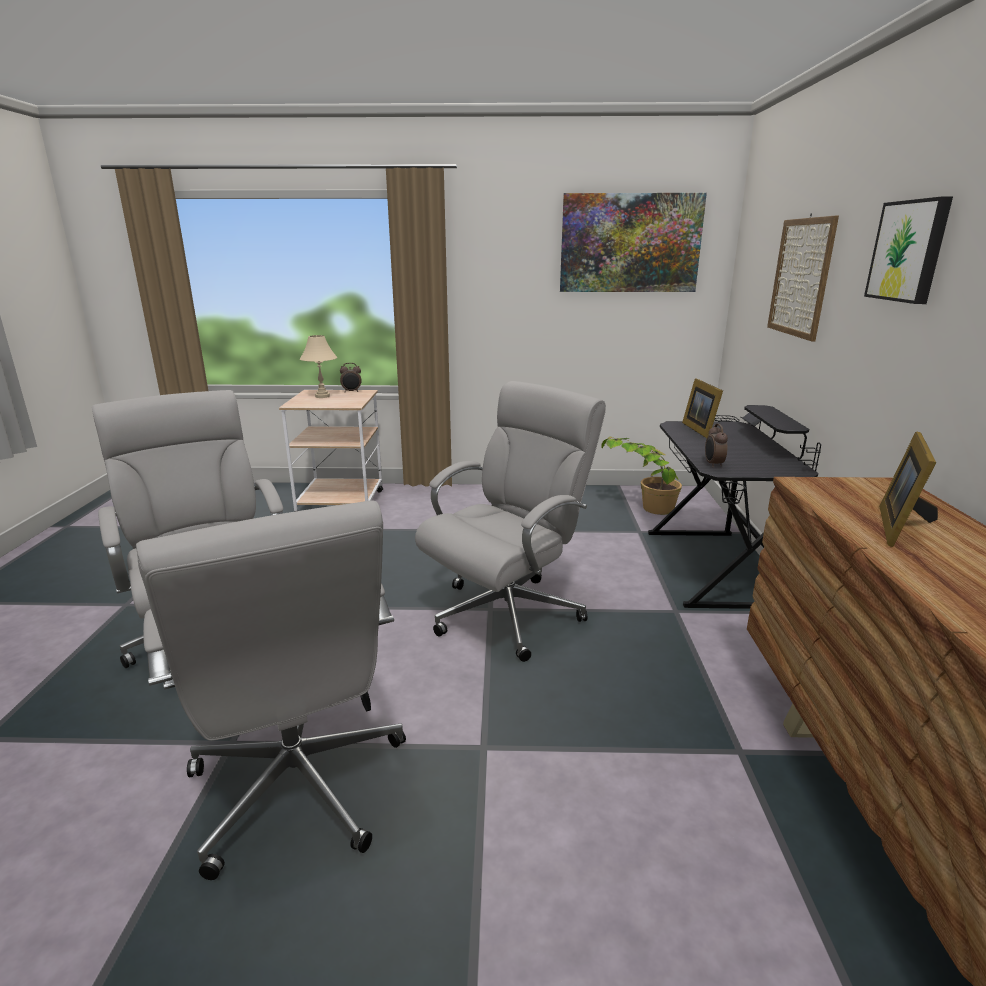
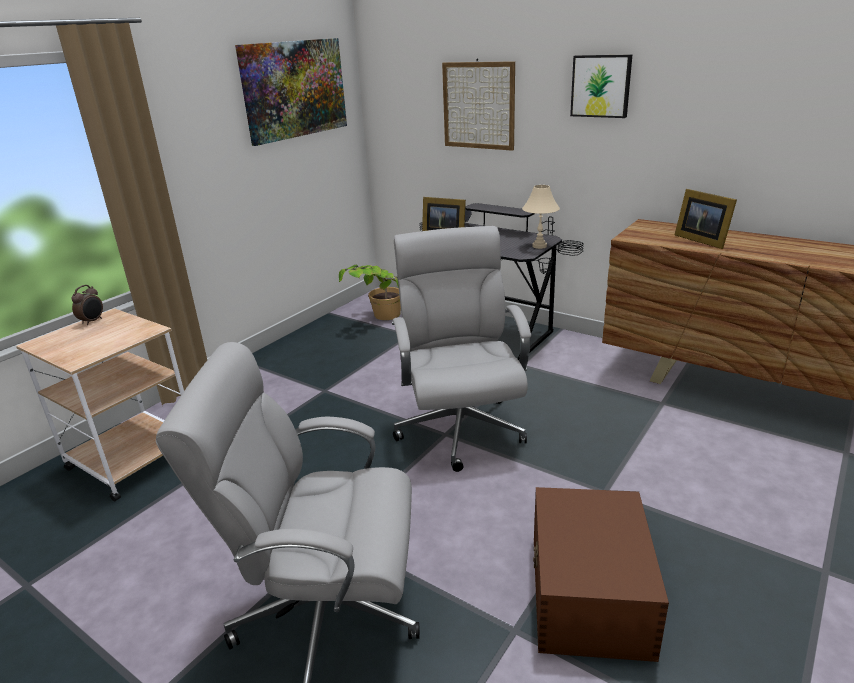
camera: 55 degrees left, 5 degrees up
grey office chair [136,500,406,880] -> brown storage box [533,487,669,662]
beige table lamp [300,335,337,398] -> beige table lamp moved to [522,185,560,249]
alarm clock [705,424,728,468] -> none

